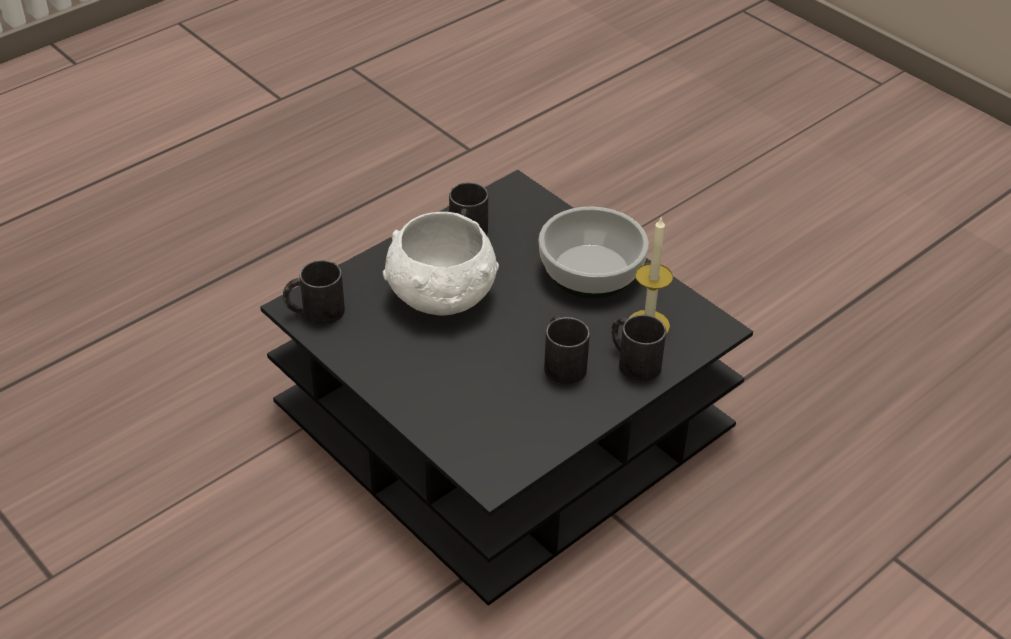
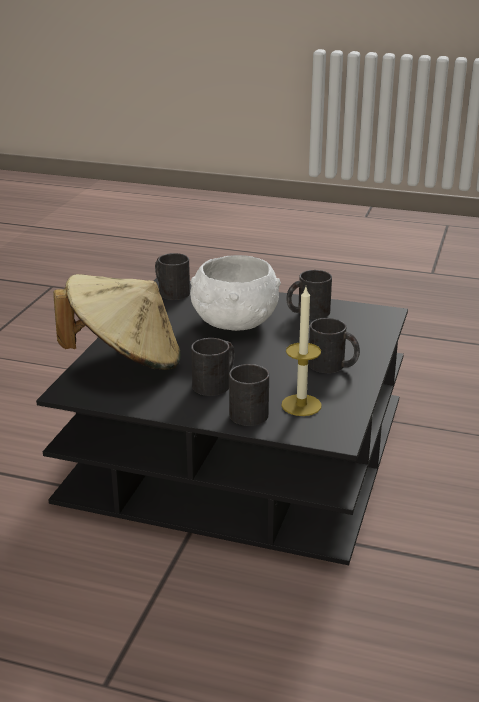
camera: 60 degrees right, 15 degrees down
bowl [538,207,649,299] -> black mug [308,318,360,373]
none -> beige hat [53,274,181,370]

